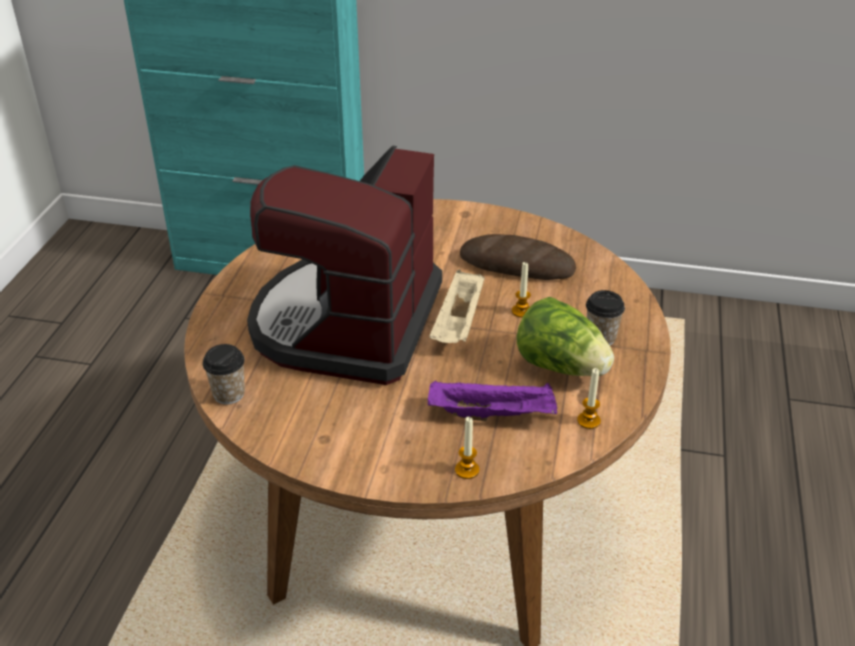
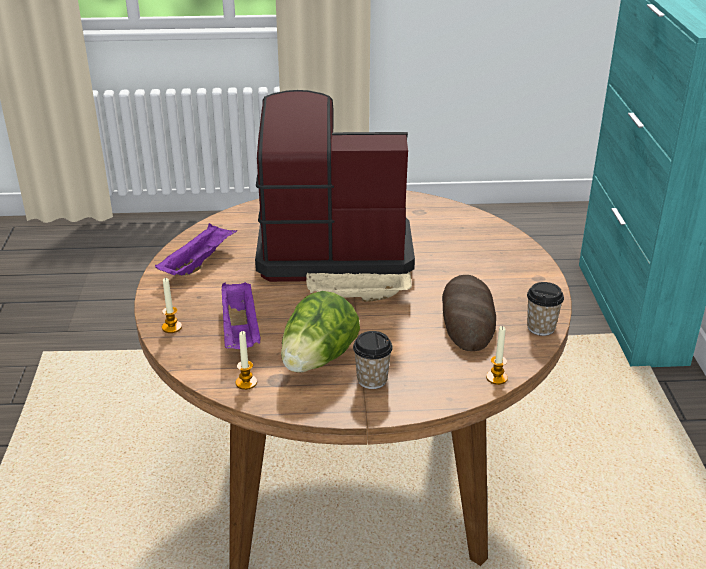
camera: 75 degrees right, 5 degrees down
cup [203,344,245,404] -> cup moved to [527,282,564,336]
candle [512,262,531,318] -> candle moved to [486,326,508,385]
none -> purple tray [155,223,237,276]

